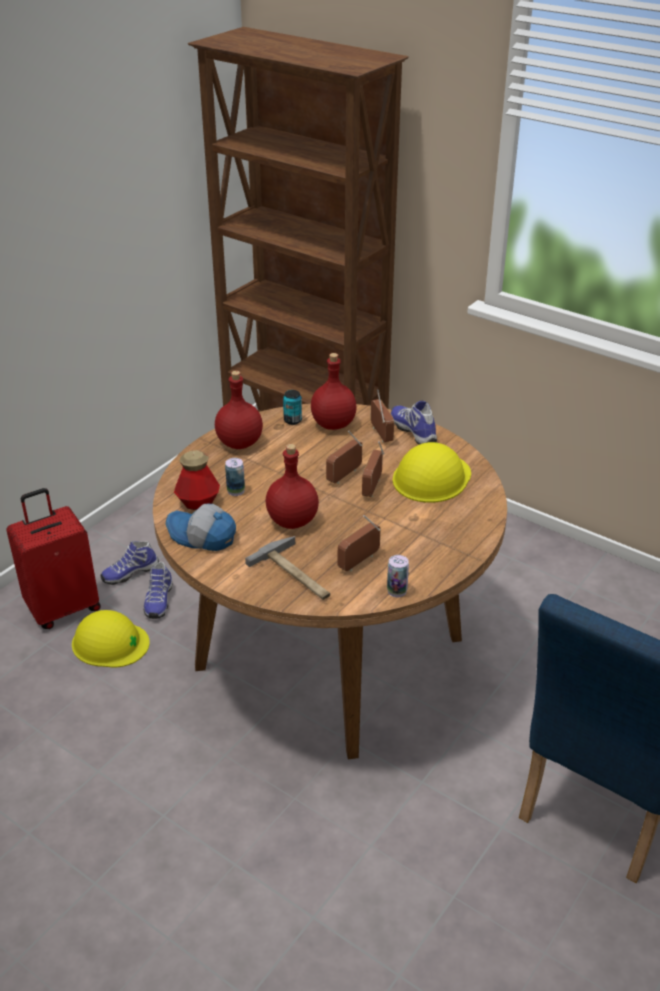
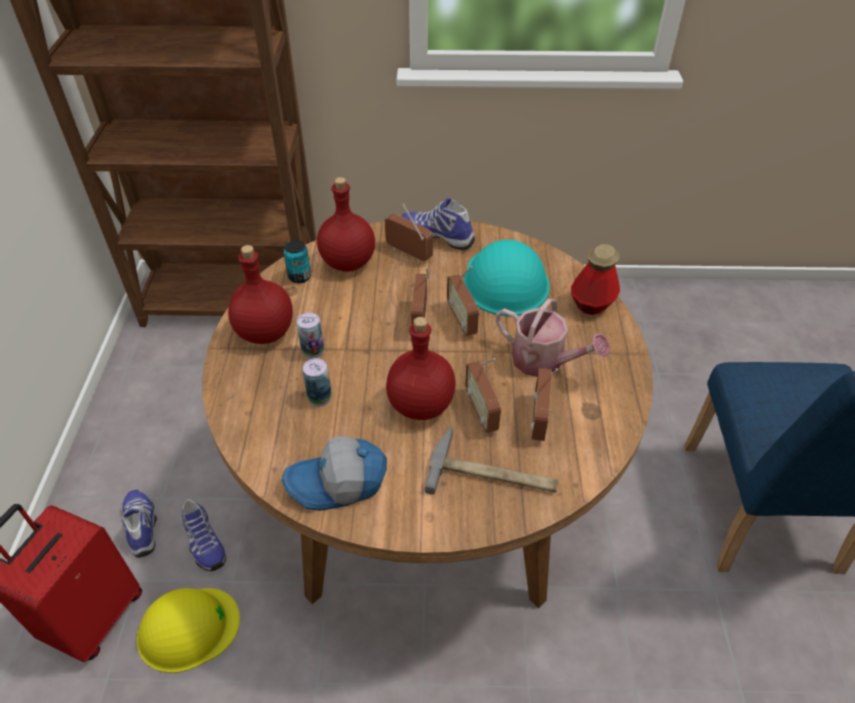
camera: 35 degrees left, 10 degrees up
shoe [101,541,159,585] -> shoe turned 135 degrees clockwise [121,490,157,558]
bottle [174,450,220,510] -> bottle moved to [571,244,620,315]
can [387,555,409,597] -> can moved to [297,312,324,359]
yellow hard hat [393,442,471,503] -> turquoise hard hat [464,240,550,316]
none -> radio [465,358,501,433]
none -> watering can [496,299,610,377]

